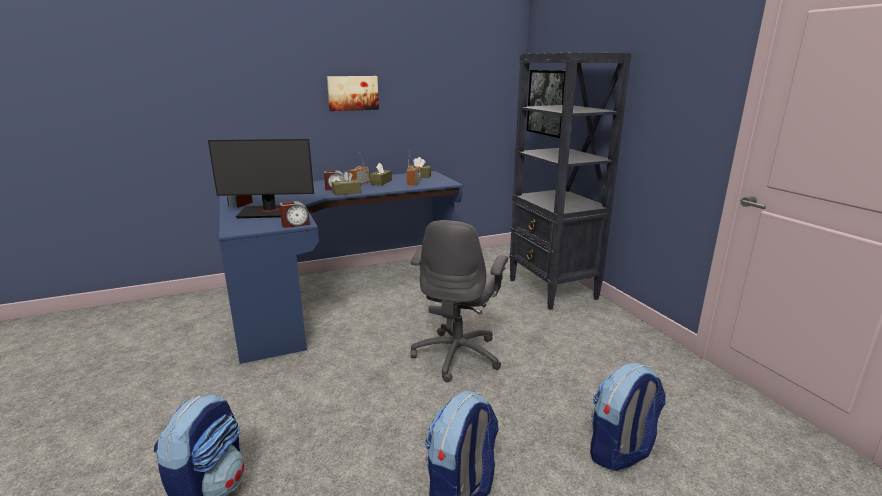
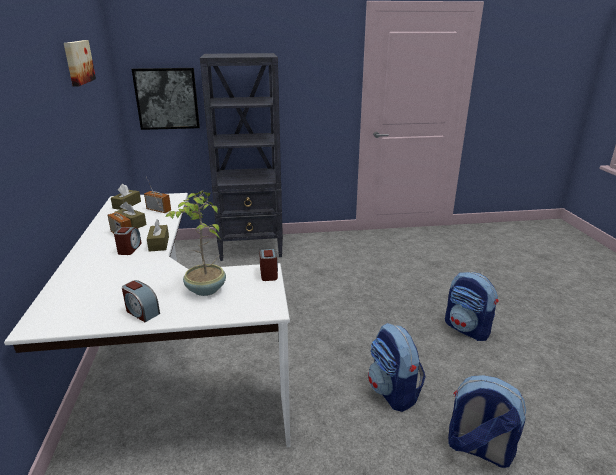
camera: 75 degrees left, 5 degrees up
monitor [208,139,314,218] -> potted plant [165,190,226,296]
blue desk [219,171,463,364] -> white desk [4,193,290,447]
picture [327,76,379,111] -> picture moved to [64,40,96,87]
grey office chair [410,220,508,382] -> none
backpack [590,363,666,471] -> backpack moved to [368,323,426,412]

